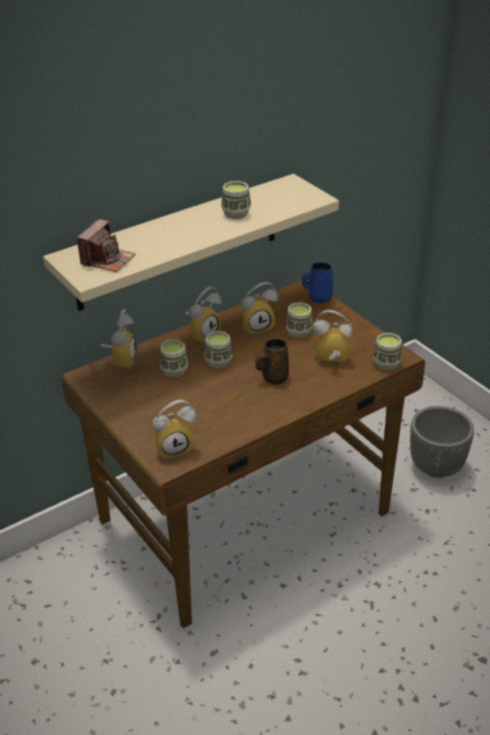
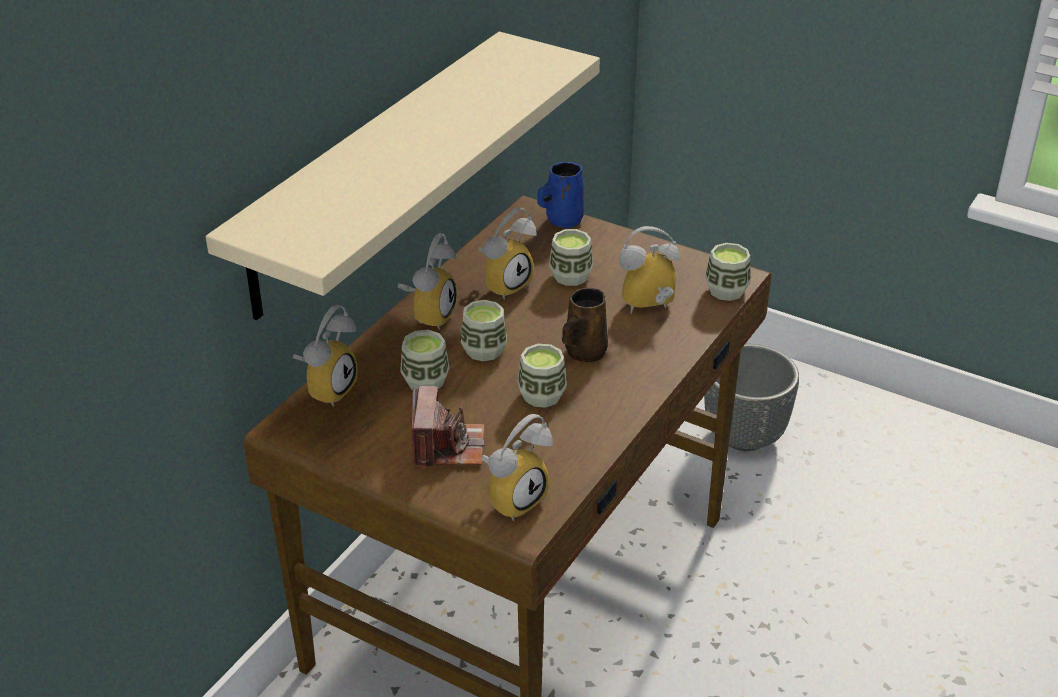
camera: 25 degrees left, 0 degrees up
camera [77,219,136,272] -> camera moved to [412,386,485,469]
alarm clock [100,309,137,369] -> alarm clock turned 45 degrees clockwise [293,305,358,407]
cup [221,181,251,219] -> cup moved to [517,344,567,408]

